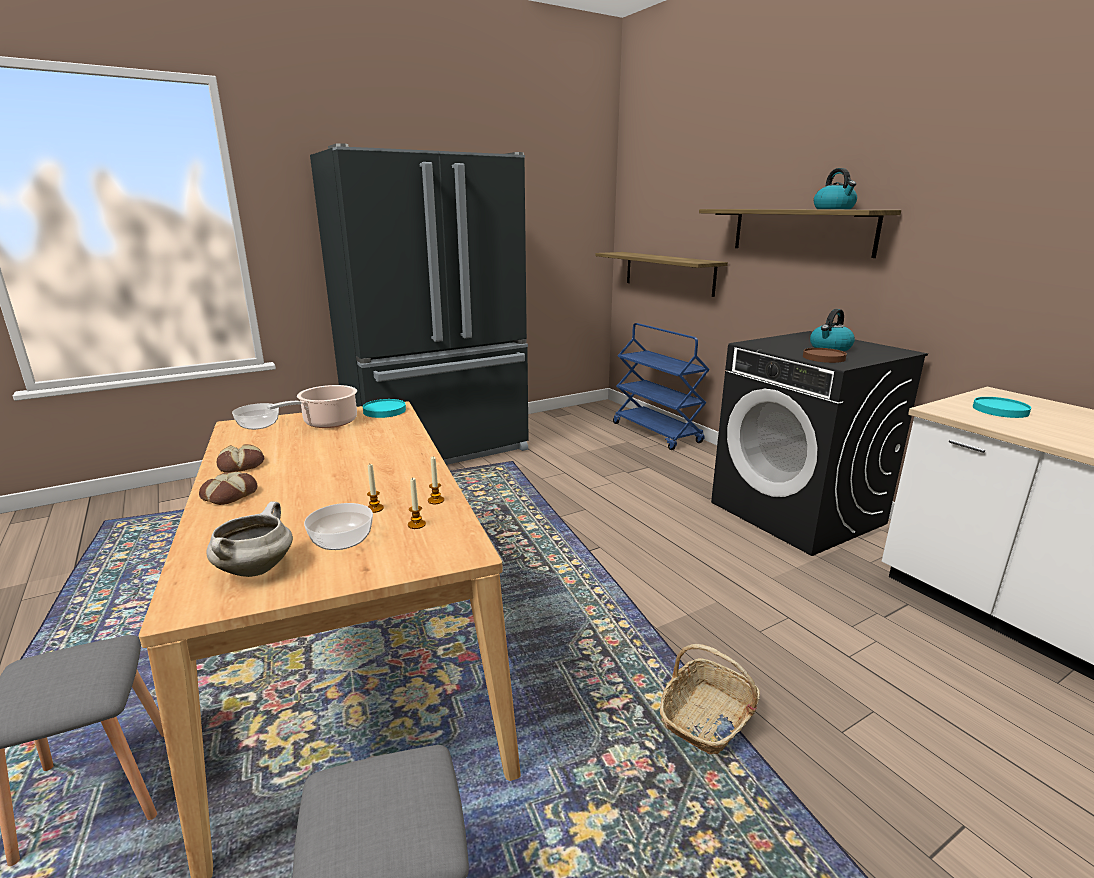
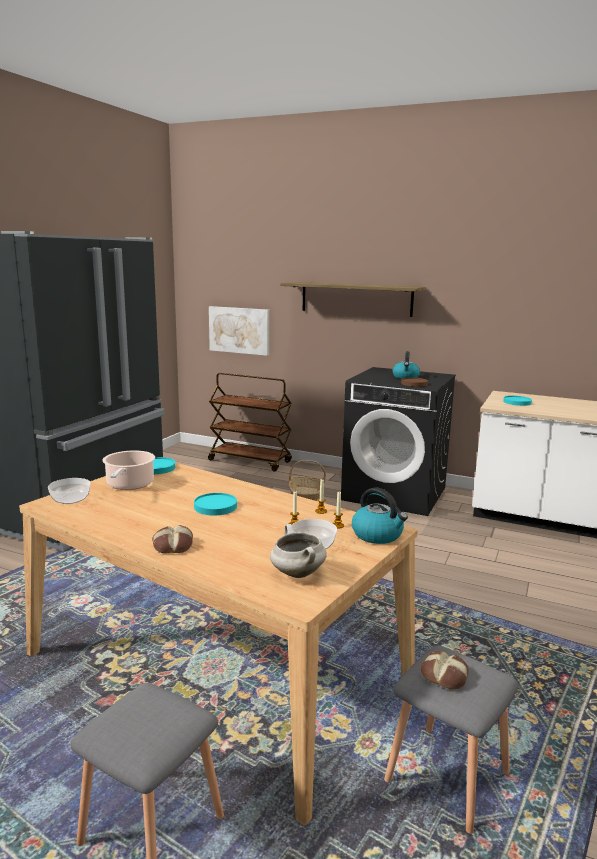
camera: 35 degrees left, 5 degrees down
bread [217,444,264,473] -> bread moved to [421,651,469,690]
shelf [595,252,728,297] -> picture [209,306,269,356]
blue cart [613,323,710,450] -> brown cart [208,373,292,472]
basket [660,644,760,755] -> basket moved to [289,460,326,501]
kettle [814,168,857,209] -> kettle moved to [352,488,408,544]
none -> turquoise plate [194,493,237,516]

